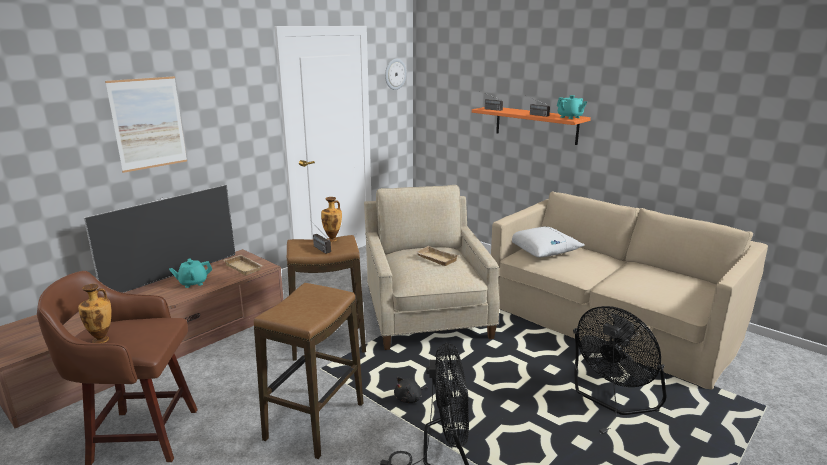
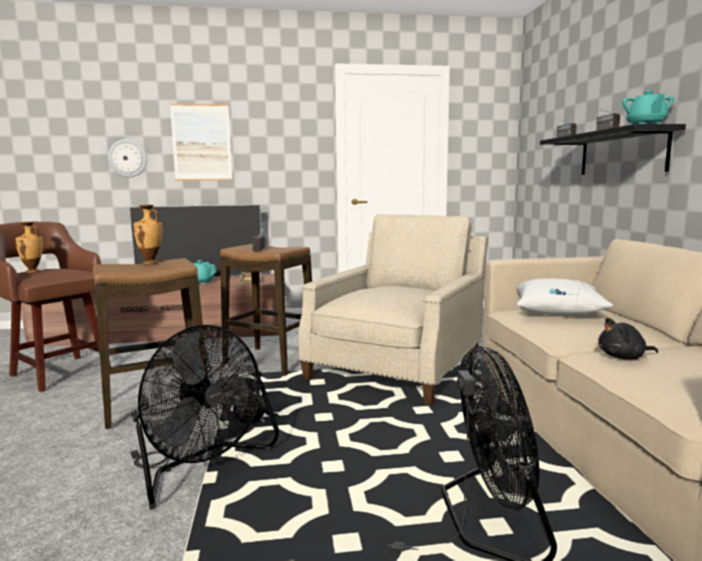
camera: 40 degrees right, 10 degrees down
vase [321,197,342,242] -> vase moved to [133,205,162,264]
wall clock [385,58,406,90] -> wall clock moved to [108,139,147,177]
beige tray [415,246,459,266] -> none
orange shelf [472,107,591,145] -> black shelf [540,124,686,175]
none -> black plush toy [598,317,658,360]

